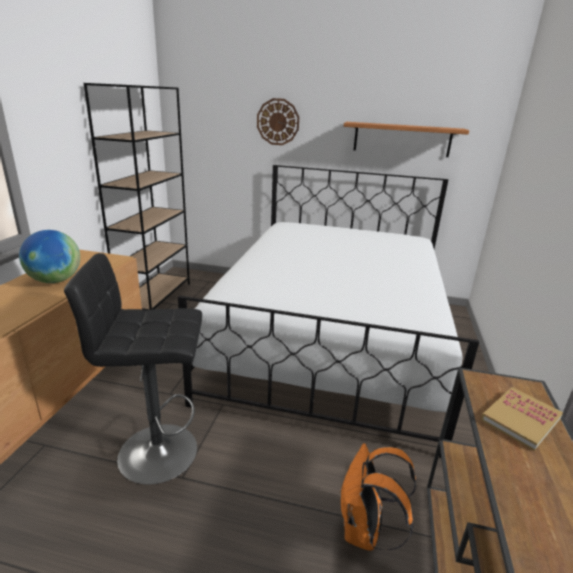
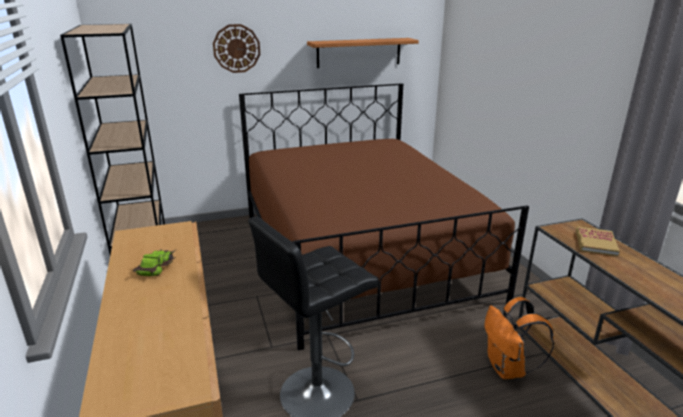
camera: 30 degrees left, 0 degrees up
globe [19,230,80,283] -> toy car [133,248,176,276]
white bed [178,165,479,458] -> brown bed [239,83,529,350]

